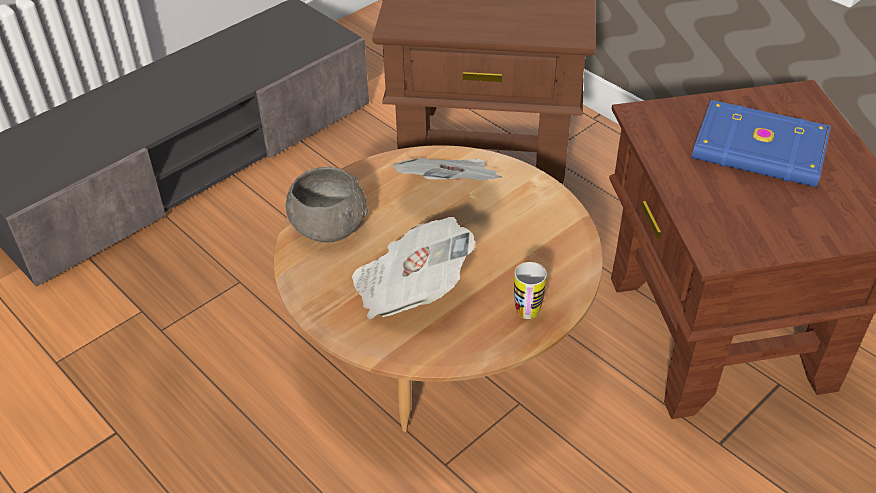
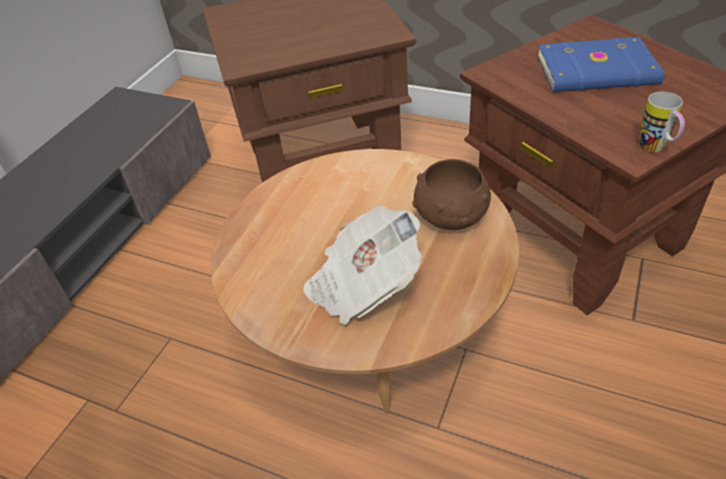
camera: 20 degrees left, 0 degrees up
grey bowl [285,167,368,243] -> none
newspaper [393,158,502,181] -> none
mug [514,262,547,319] -> mug moved to [640,92,685,152]
none -> brown bowl [412,159,491,230]

